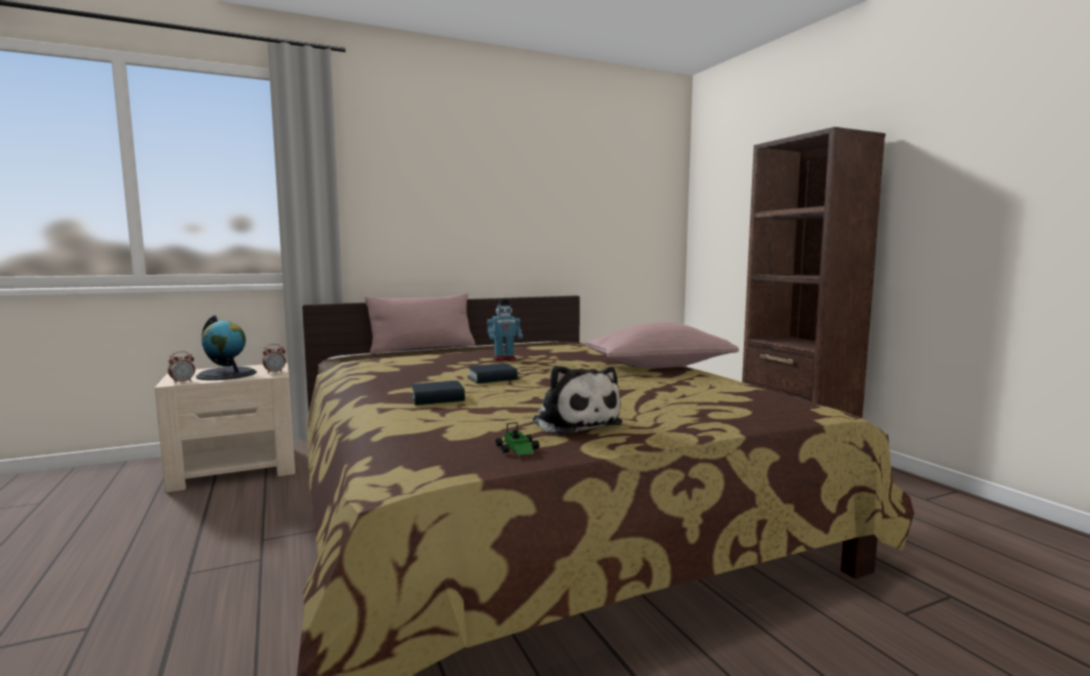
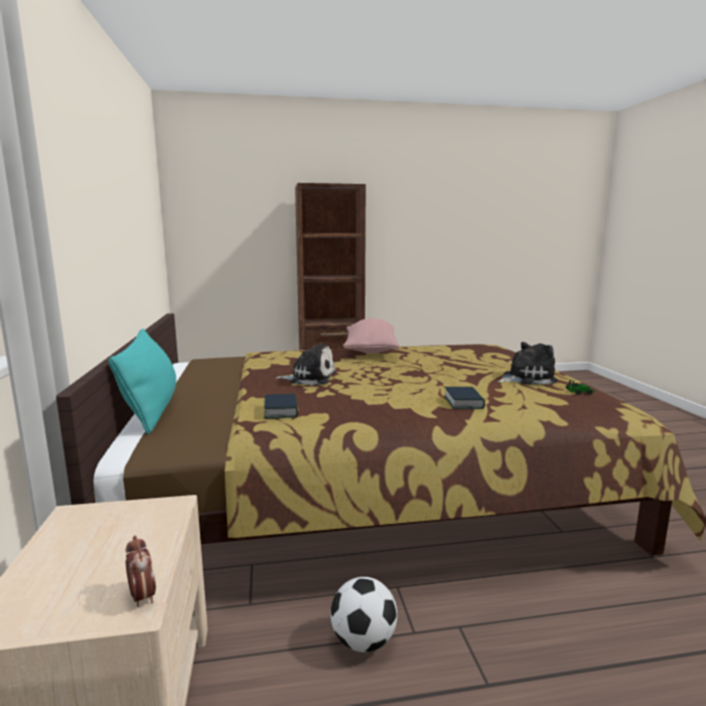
camera: 75 degrees left, 5 degrees up
globe [196,315,257,380] -> none
alarm clock [262,344,286,374] -> none
pink pillow [365,293,475,354] -> turquoise pillow [108,329,176,434]
book [467,363,518,384] -> book moved to [264,394,298,419]
toy robot [487,299,523,361] -> plush toy [275,342,335,386]
none -> football [331,577,397,652]

